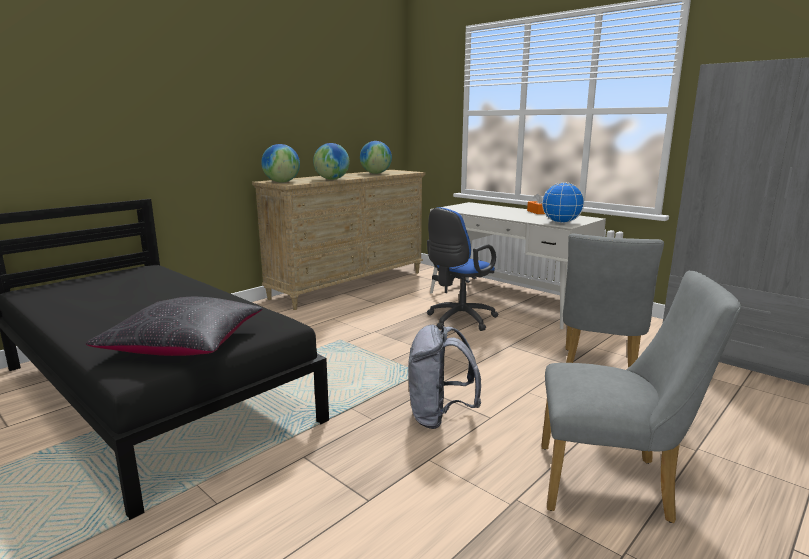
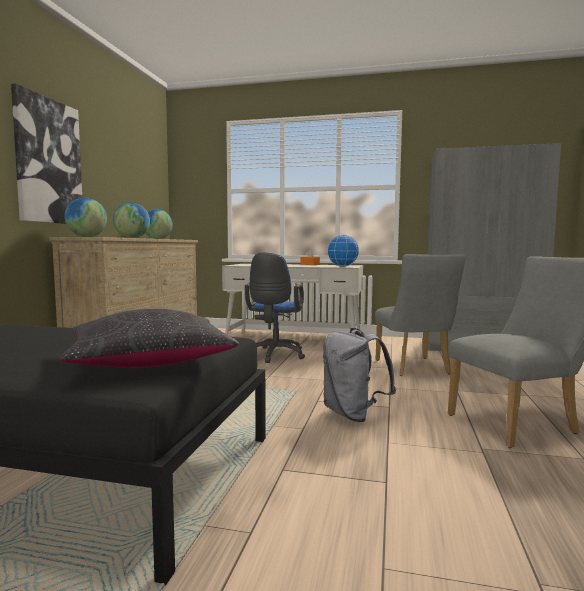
camera: 30 degrees left, 10 degrees down
none -> picture [11,84,82,224]

